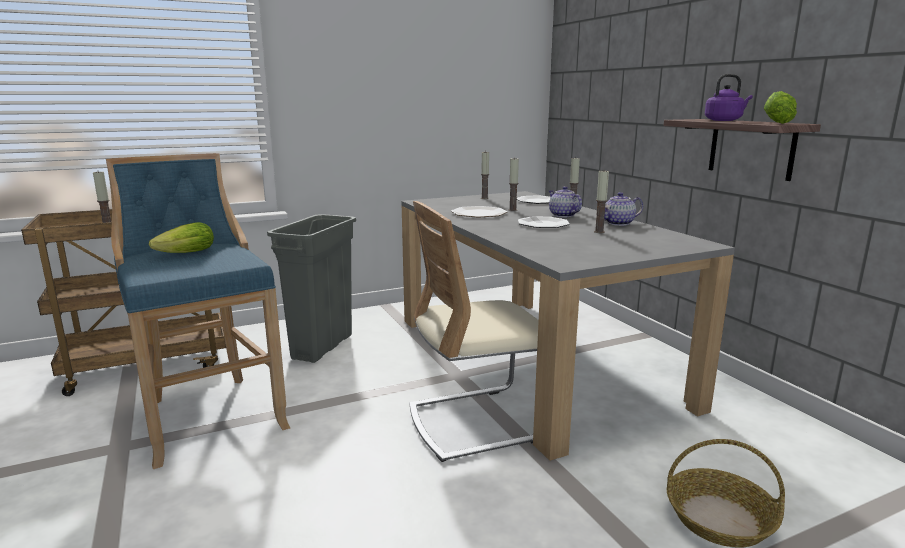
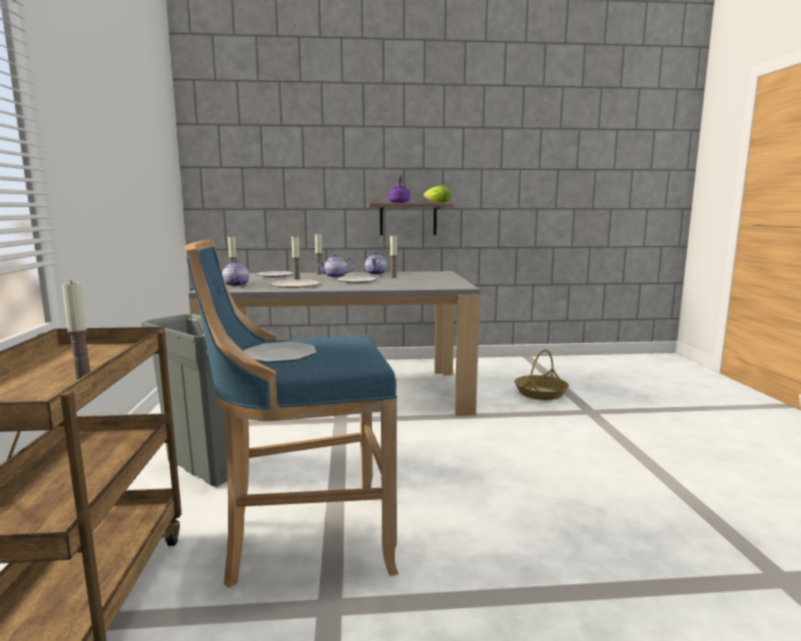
camera: 70 degrees left, 5 degrees down
lettuce [149,222,214,253] -> plate [244,342,316,363]
beige chair [409,201,539,462] -> none
none -> teapot [222,260,249,286]

